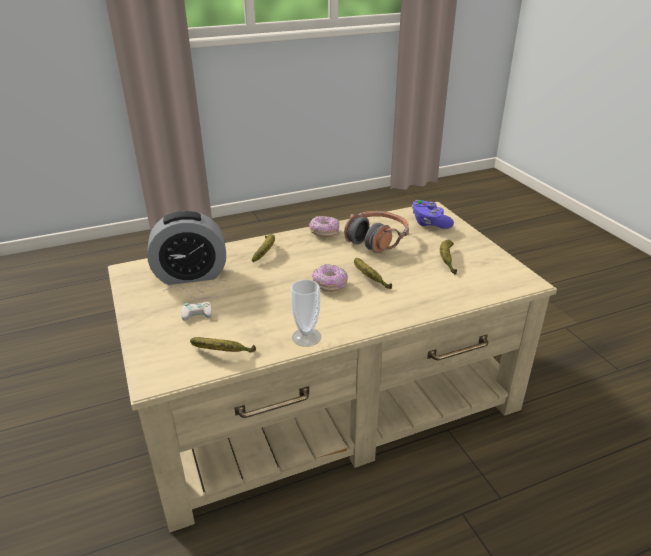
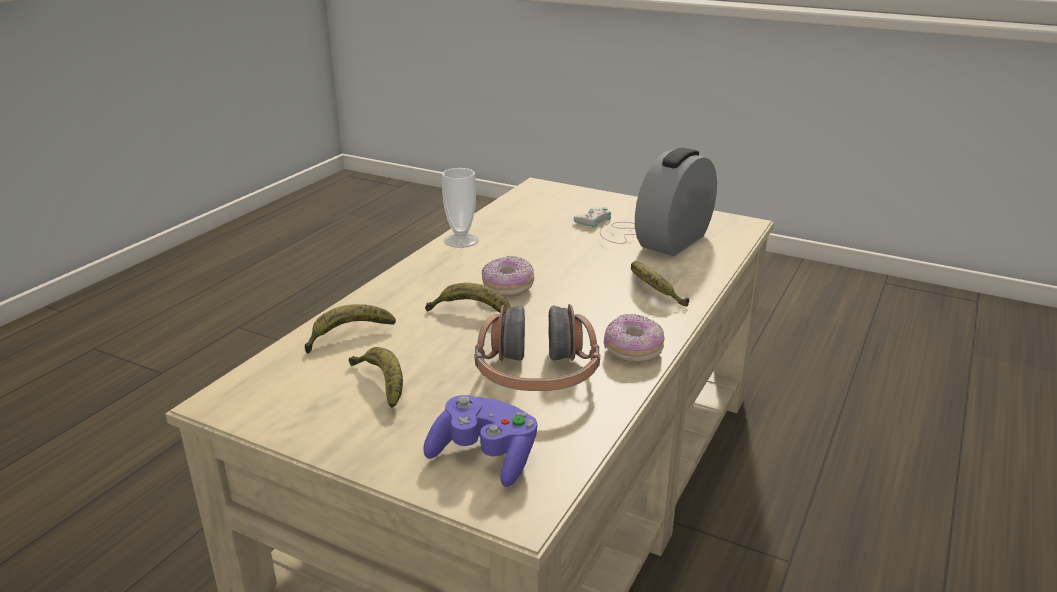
camera: 140 degrees right, 5 degrees down
banana [190,337,256,352] -> banana moved to [305,304,396,354]

